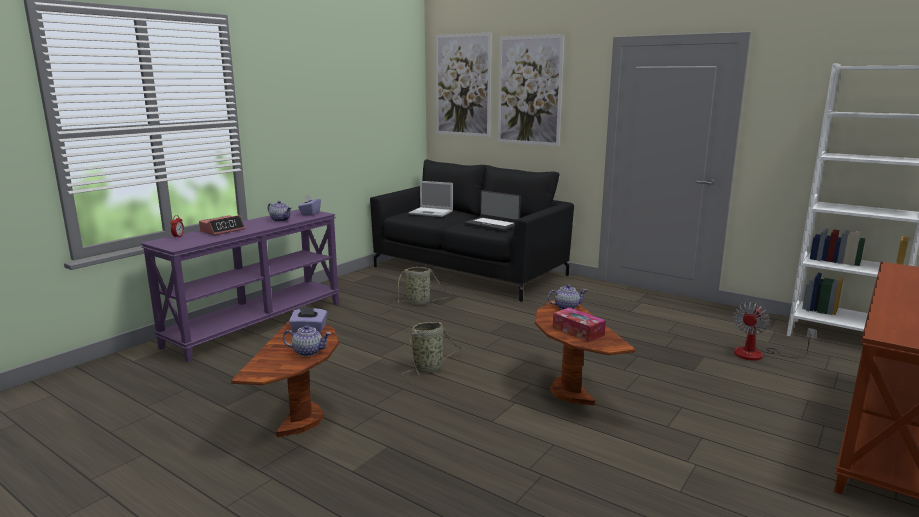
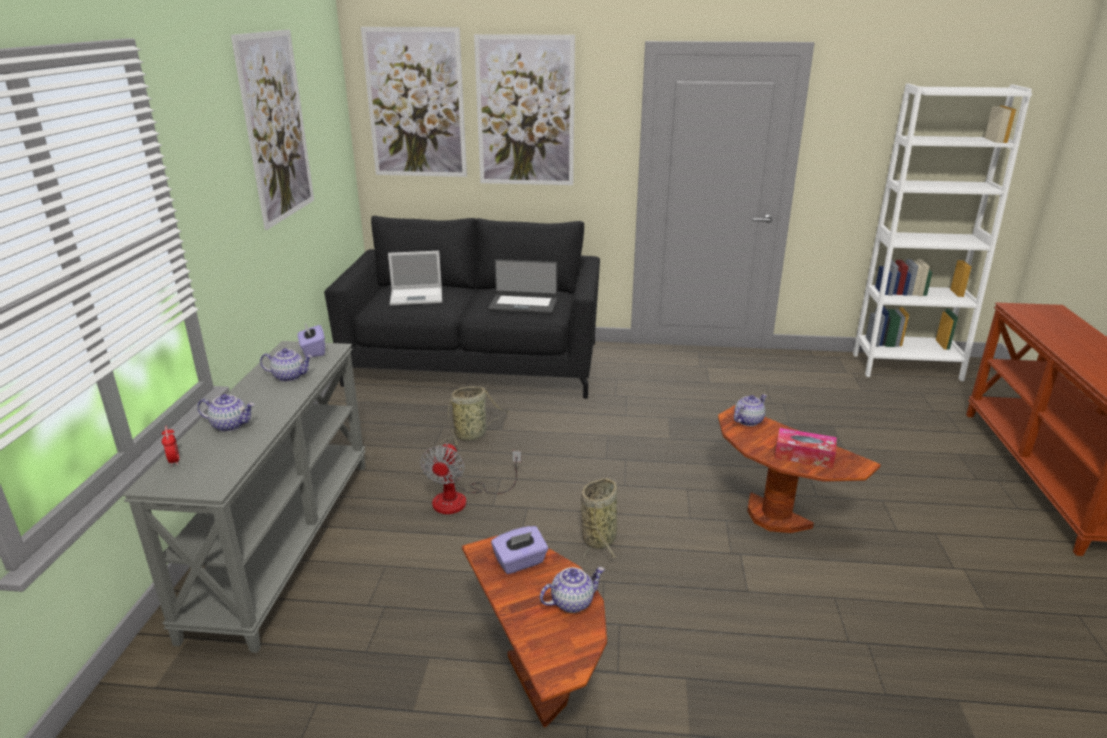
camera: 30 degrees left, 10 degrees up
purple console table [141,209,340,362] -> grey console table [123,341,366,653]
alarm clock [199,215,245,235] -> teapot [197,394,255,432]
fan [733,302,816,361] -> fan moved to [420,443,521,514]
none -> picture [231,30,314,230]

